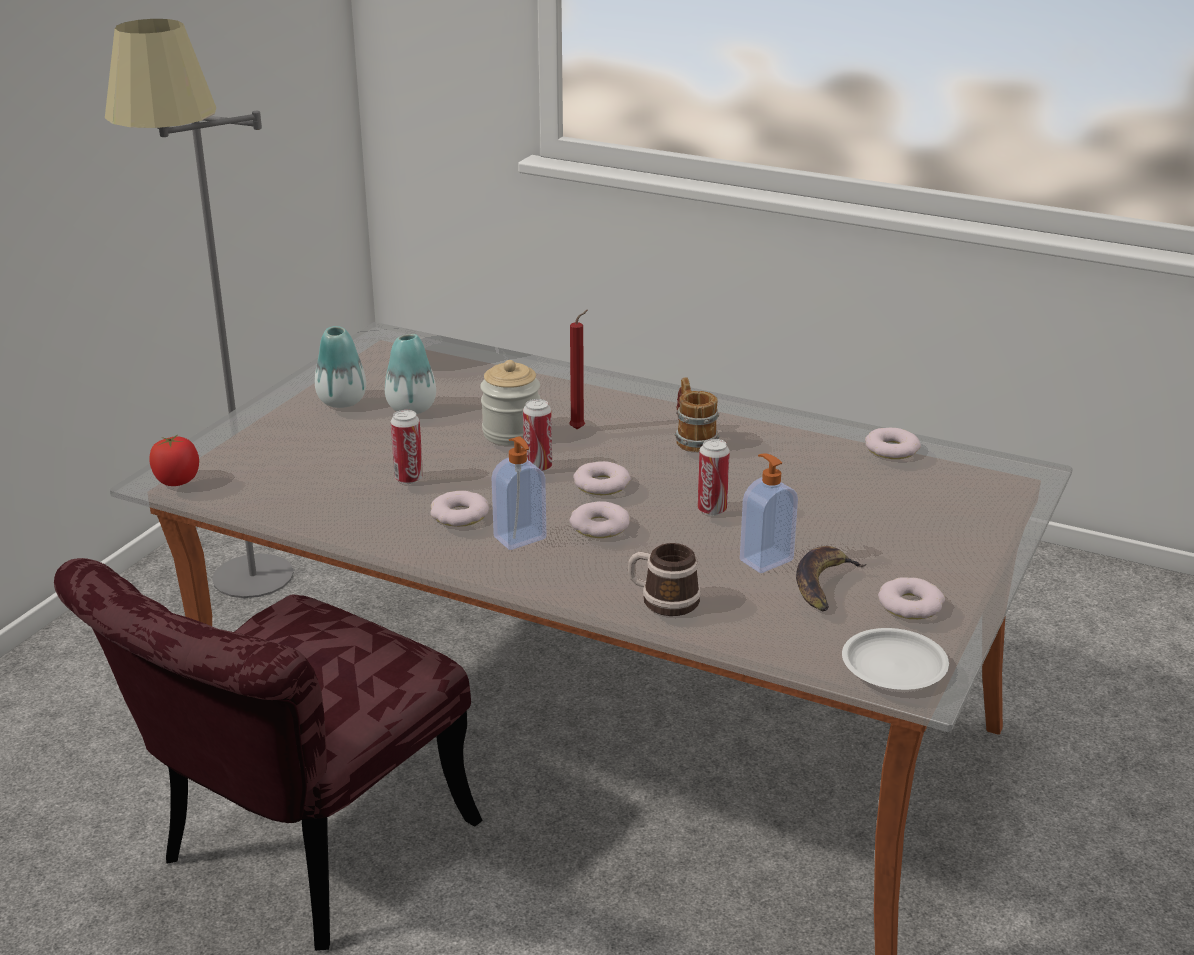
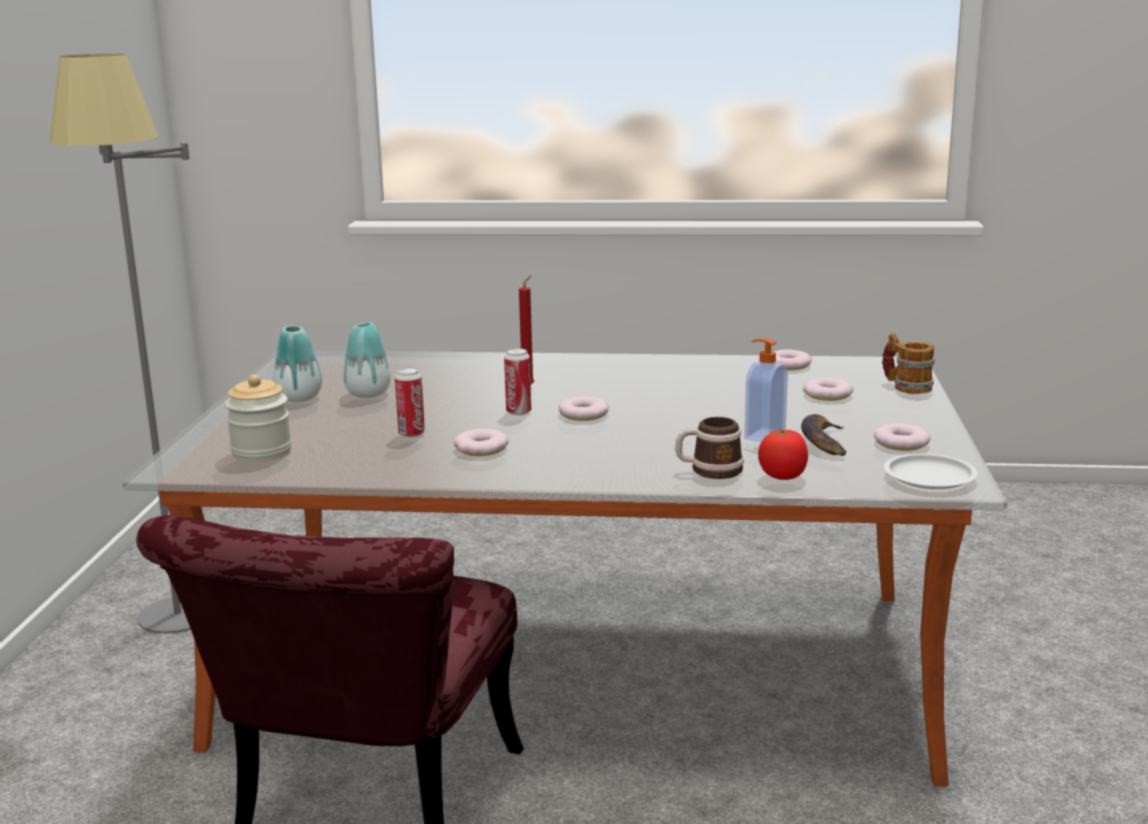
camera: 20 degrees left, 10 degrees down
tomato [150,435,199,486] -> tomato moved to [758,428,808,480]
jar [480,360,540,446] -> jar moved to [225,375,292,462]
soap dispenser [492,436,546,550] -> none
donut [569,501,630,538] -> donut moved to [803,378,853,401]
mug [675,377,720,452] -> mug moved to [882,333,934,394]
can [698,439,730,516] -> none

